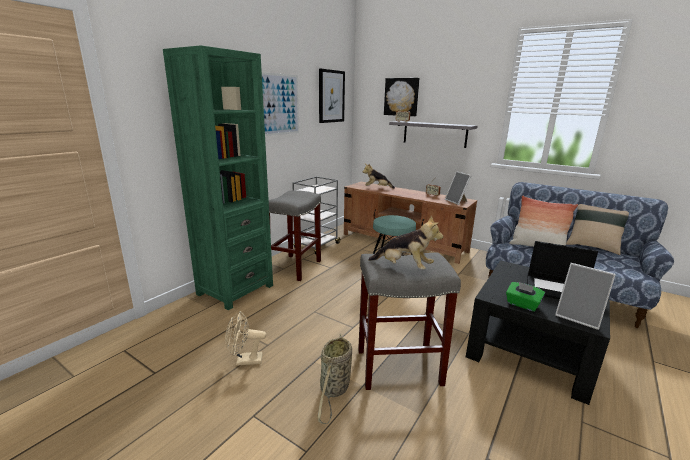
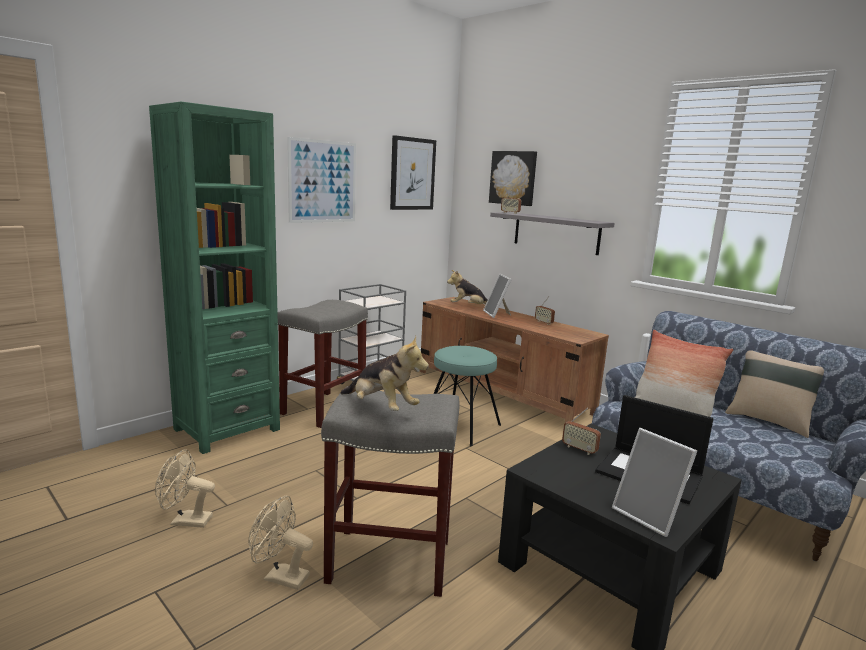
camera: 10 degrees right, 5 degrees down
basket [318,334,352,424] -> beige fan [248,496,313,590]
picture frame [445,171,471,205] -> picture frame moved to [483,274,512,318]
green tissue box [506,282,545,311] -> none
none -> radio [562,408,601,455]

